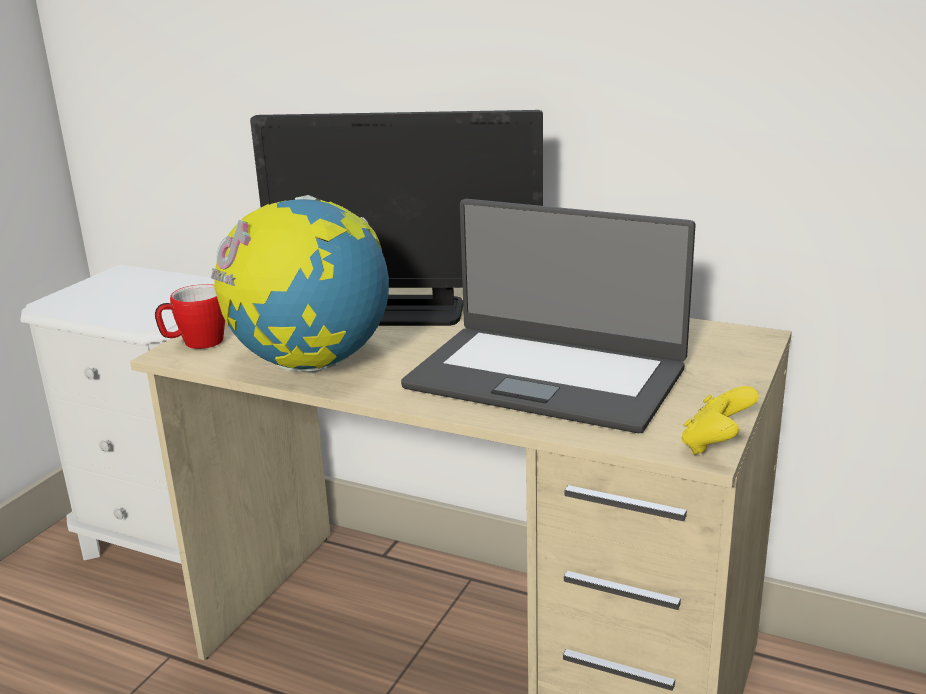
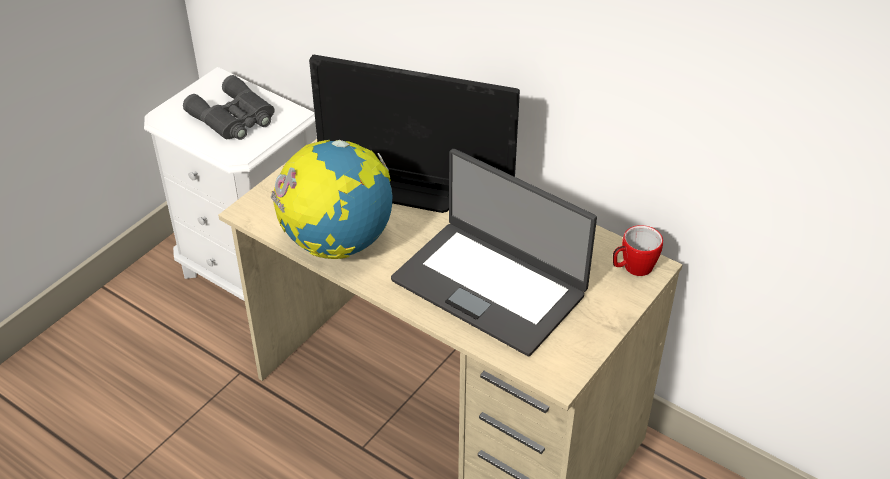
camera: 10 degrees right, 20 degrees up
mug [155,284,225,349] -> mug moved to [613,225,663,276]
yellow game controller [681,386,759,455] -> none
none -> grey binoculars [183,75,275,140]

